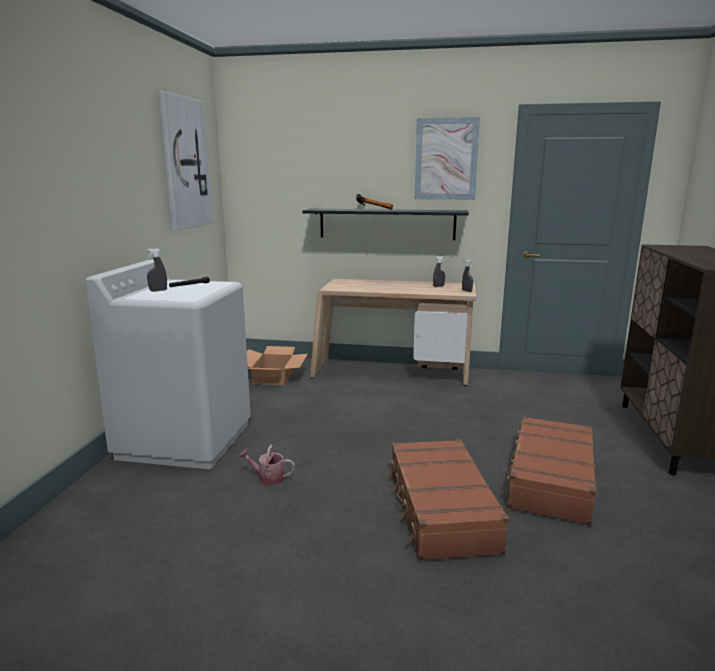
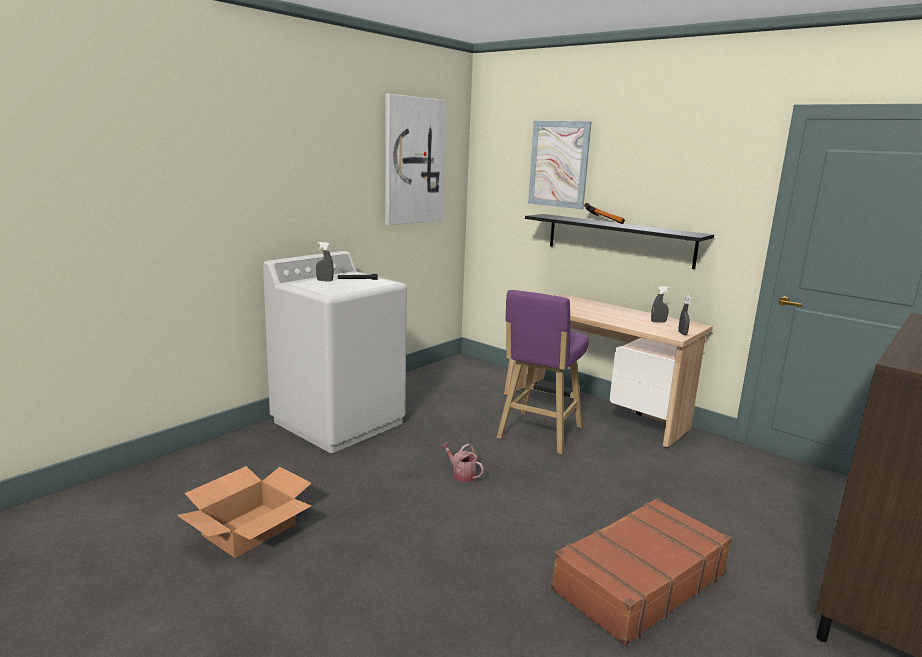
camera: 30 degrees right, 0 degrees up
watering can [239,444,295,485] -> watering can moved to [440,442,484,482]
cardboard box [247,346,308,385] -> cardboard box moved to [177,466,312,558]
brown suitcase [388,439,509,561] -> none
picture [415,117,480,200] -> picture moved to [528,121,592,209]
none -> purple stool [497,290,589,455]

